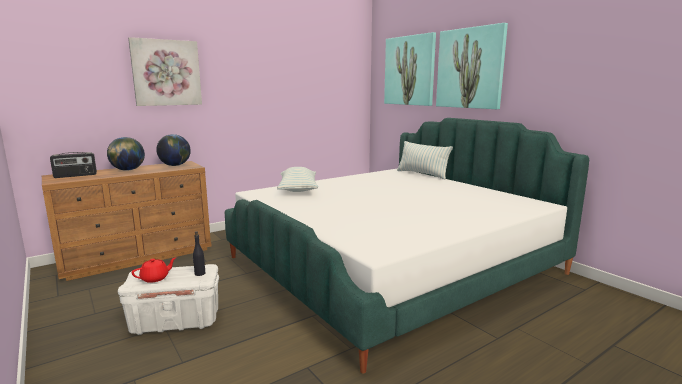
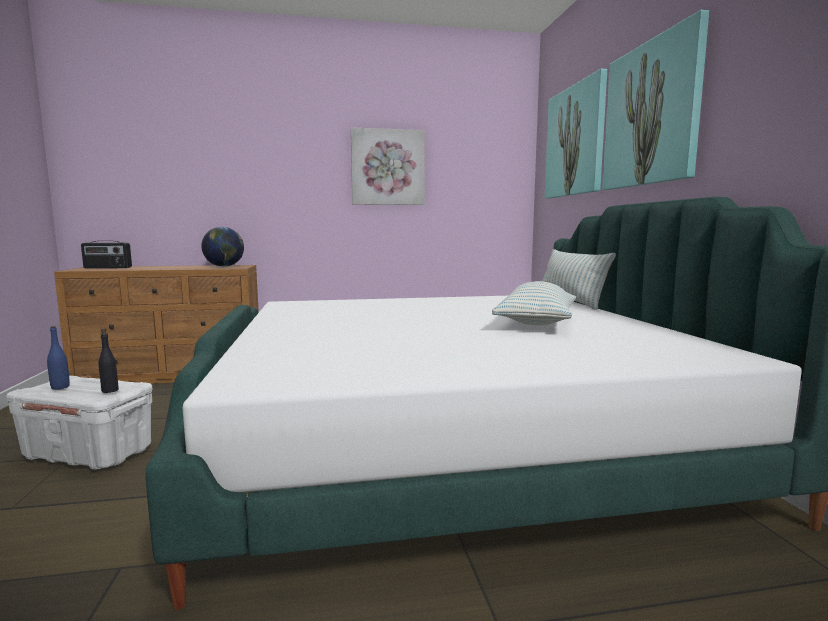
camera: 25 degrees right, 5 degrees down
globe [107,137,145,171] -> none
picture [128,37,202,106] -> picture moved to [351,127,425,205]
red teapot [132,258,176,283] -> blue bottle [47,326,70,390]
pillow [277,167,318,192] -> pillow moved to [492,281,576,326]

